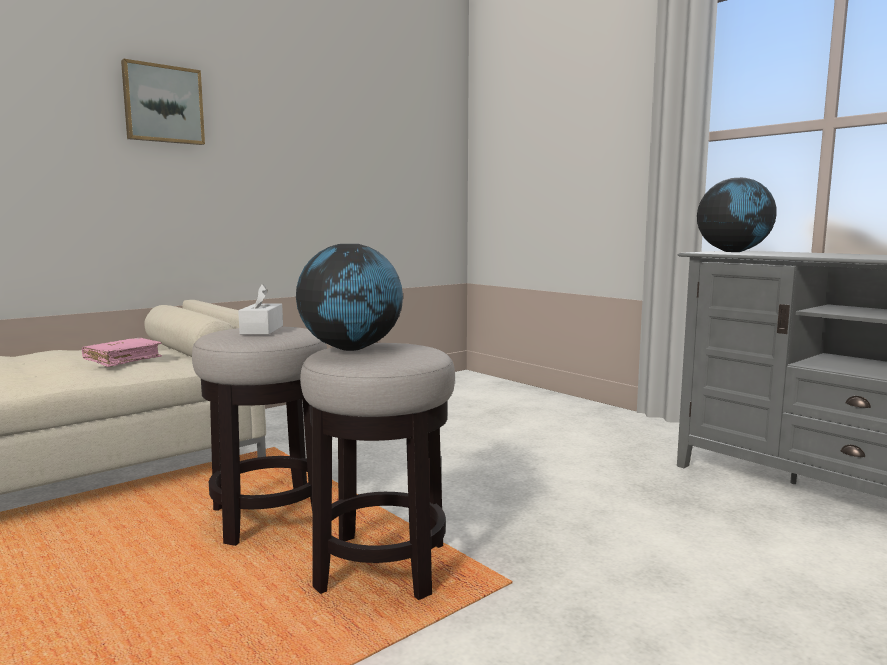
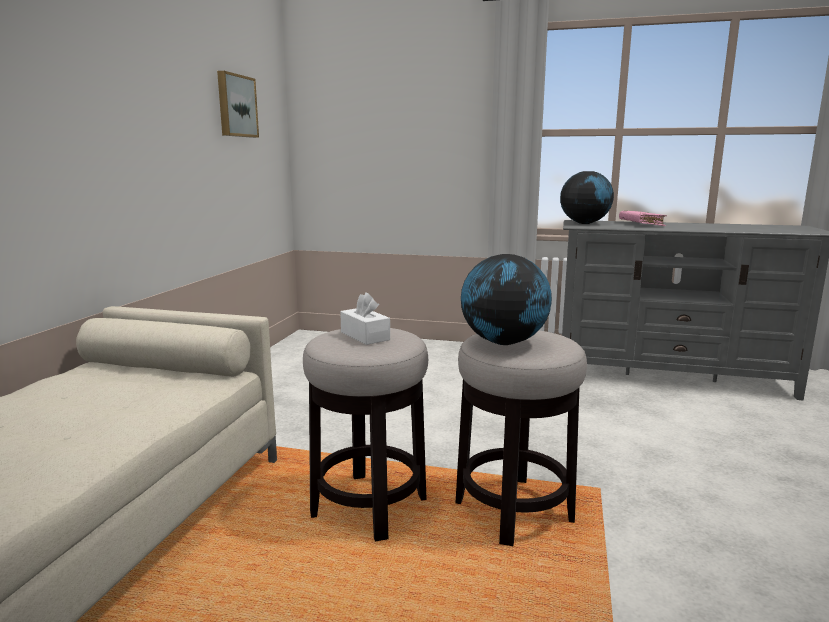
camera: 35 degrees left, 5 degrees up
pink book [82,337,162,367] -> pink book moved to [619,211,667,226]
picture [121,59,205,145] -> picture moved to [217,71,259,138]

